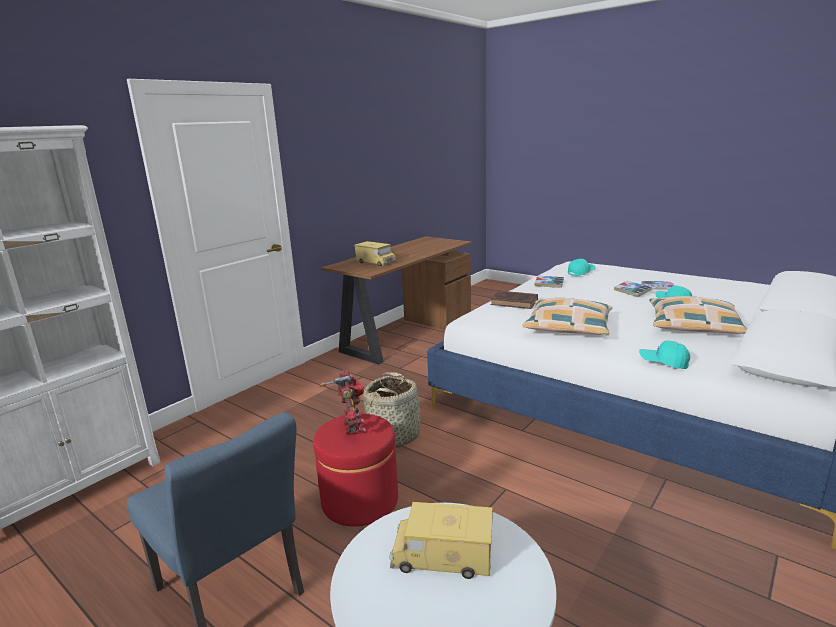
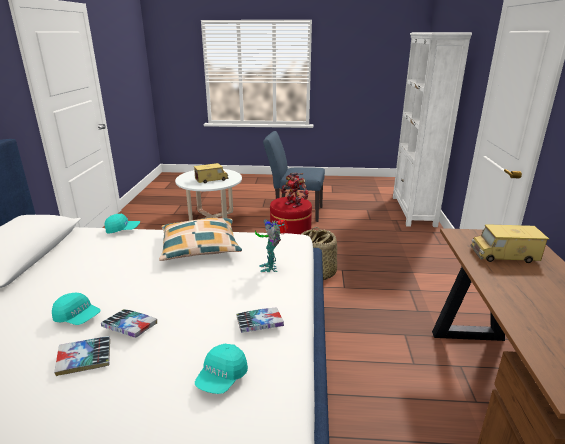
camera: 145 degrees right, 5 degrees up
brown book [490,291,538,309] -> toy robot [255,219,288,272]
pillow [649,296,747,334] -> none

